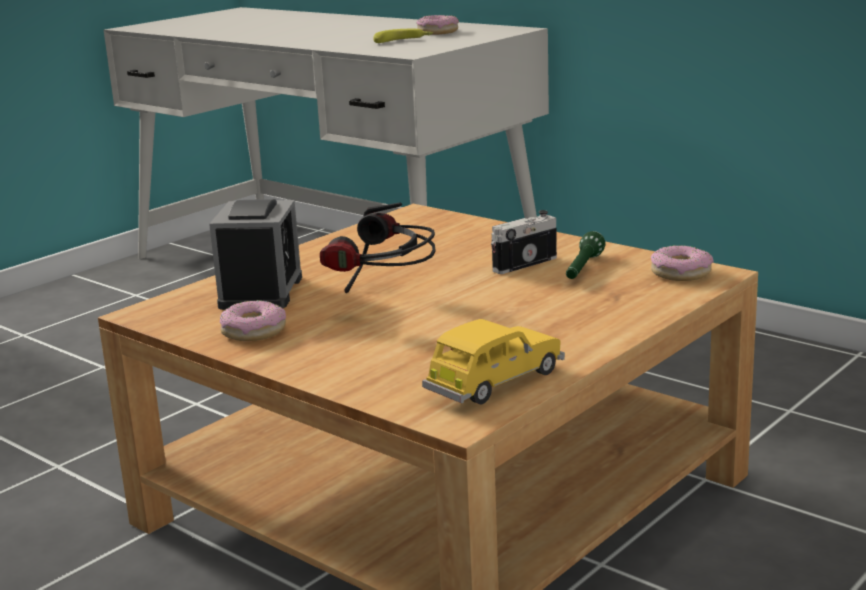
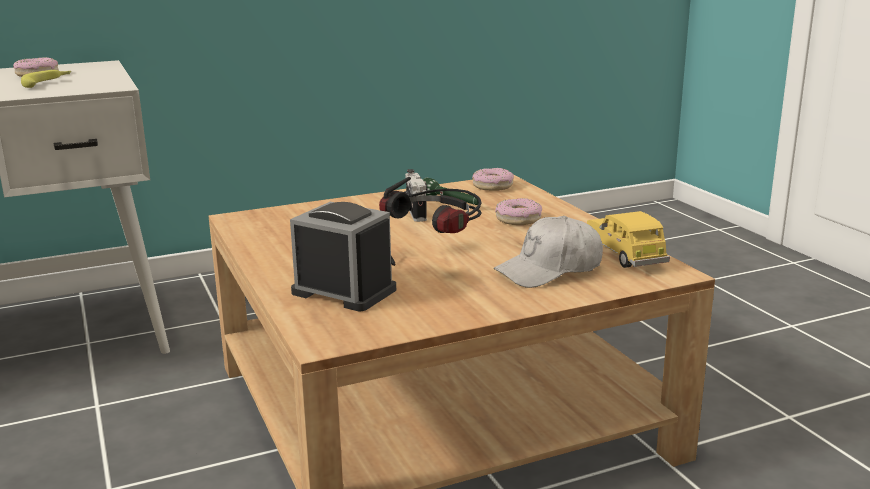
camera: 65 degrees left, 0 degrees up
donut [220,300,286,341] -> donut moved to [495,198,542,225]
none -> white cap [494,216,603,288]

